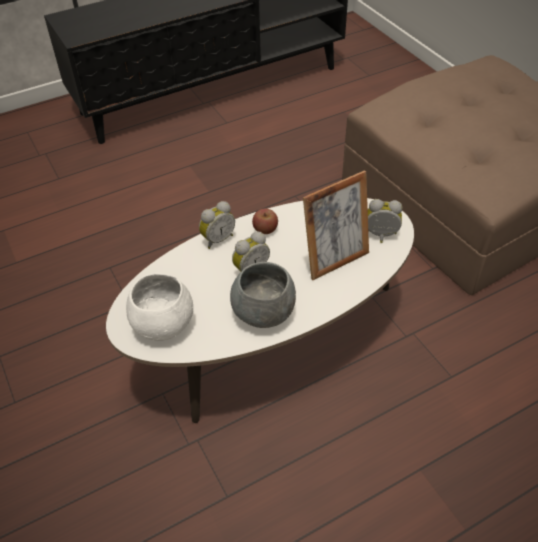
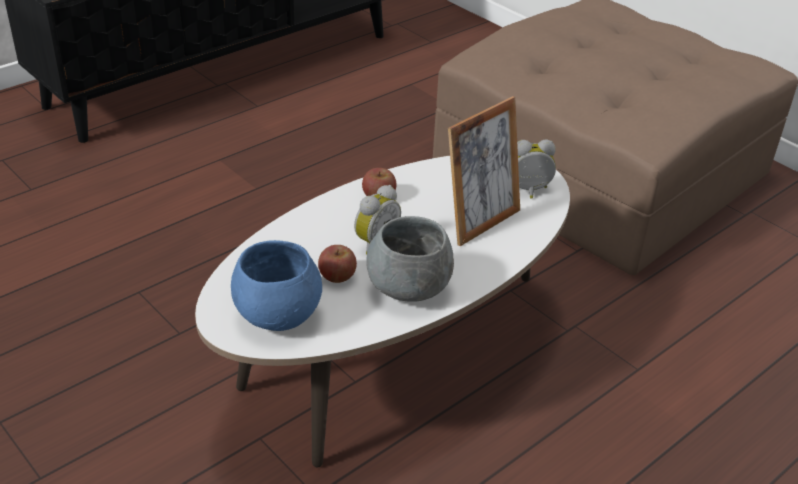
camera: 15 degrees left, 10 degrees down
white bowl [126,273,193,341] -> blue bowl [231,240,322,331]
alarm clock [199,201,235,249] -> none
none -> apple [318,245,357,283]

